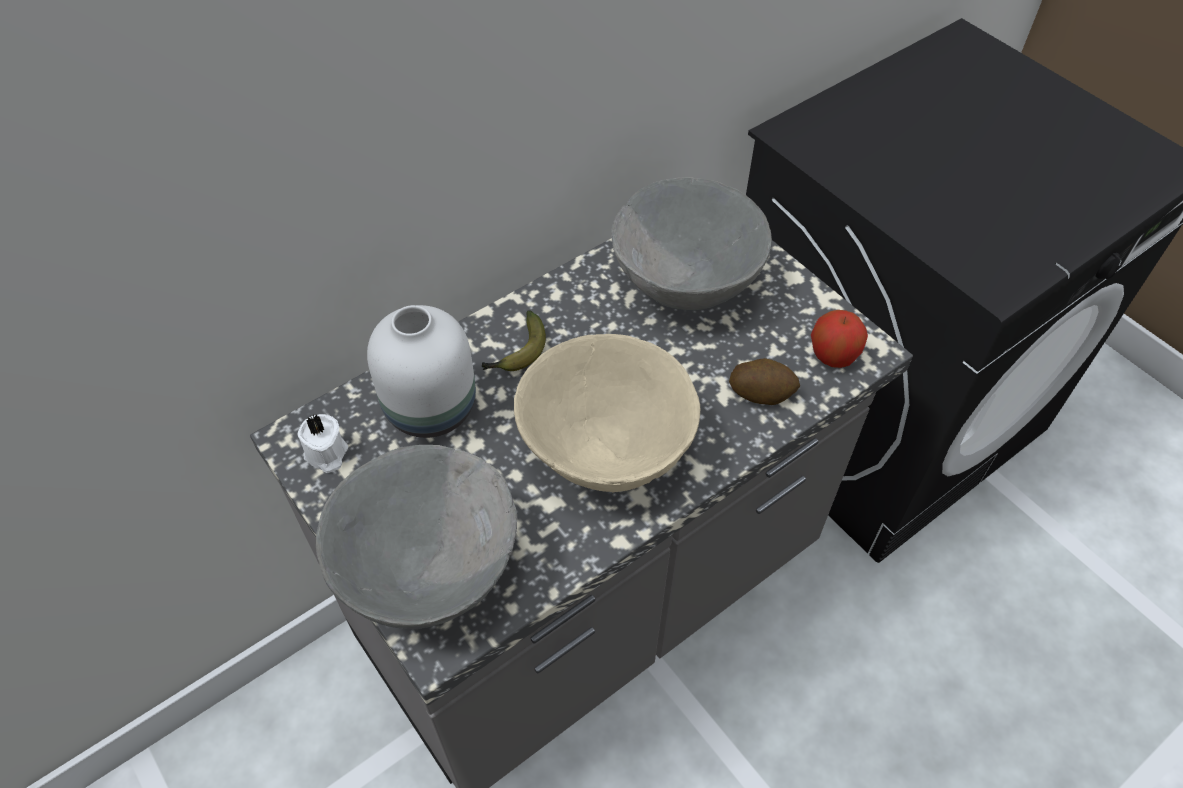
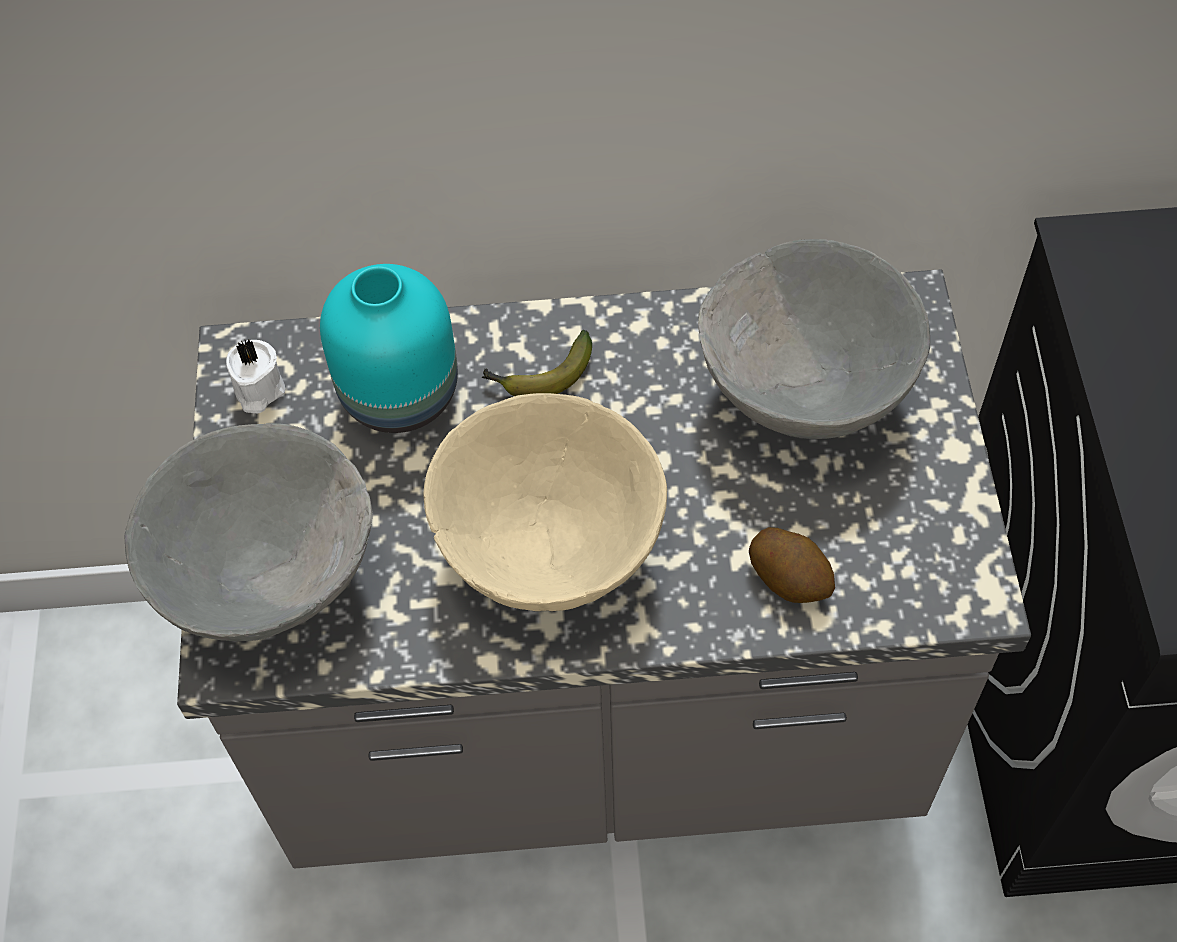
camera: 35 degrees right, 5 degrees up
white vase [367,305,476,438] -> turquoise vase [320,264,458,433]
apple [811,310,868,368] -> none

